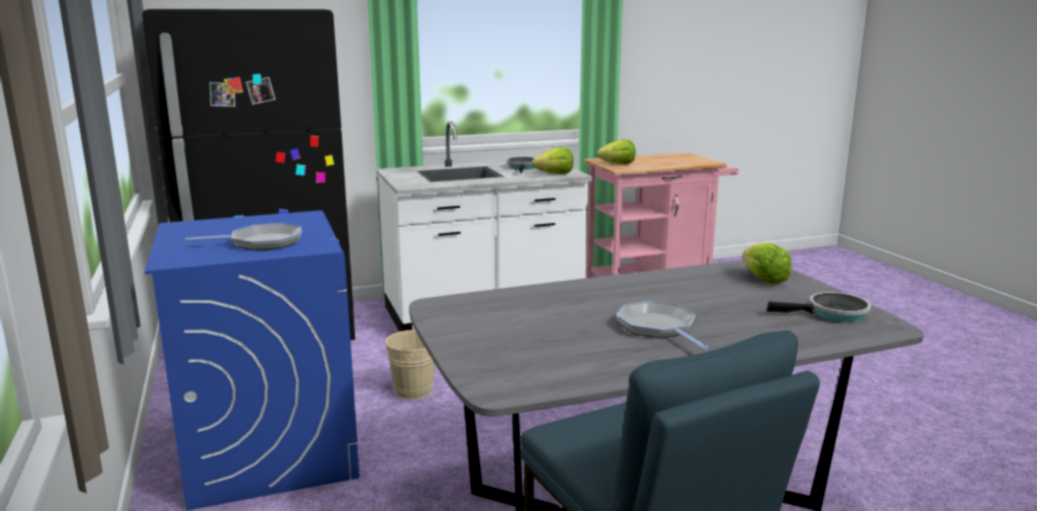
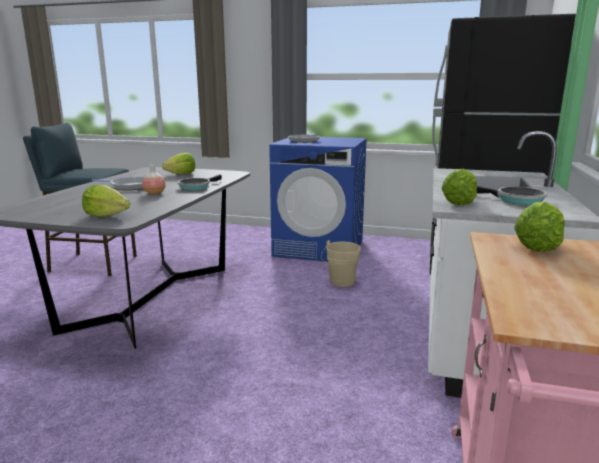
camera: 125 degrees right, 0 degrees up
frying pan [767,292,871,323] -> frying pan moved to [178,174,222,191]
none -> vase [142,165,166,195]
none -> lettuce [162,153,195,174]

